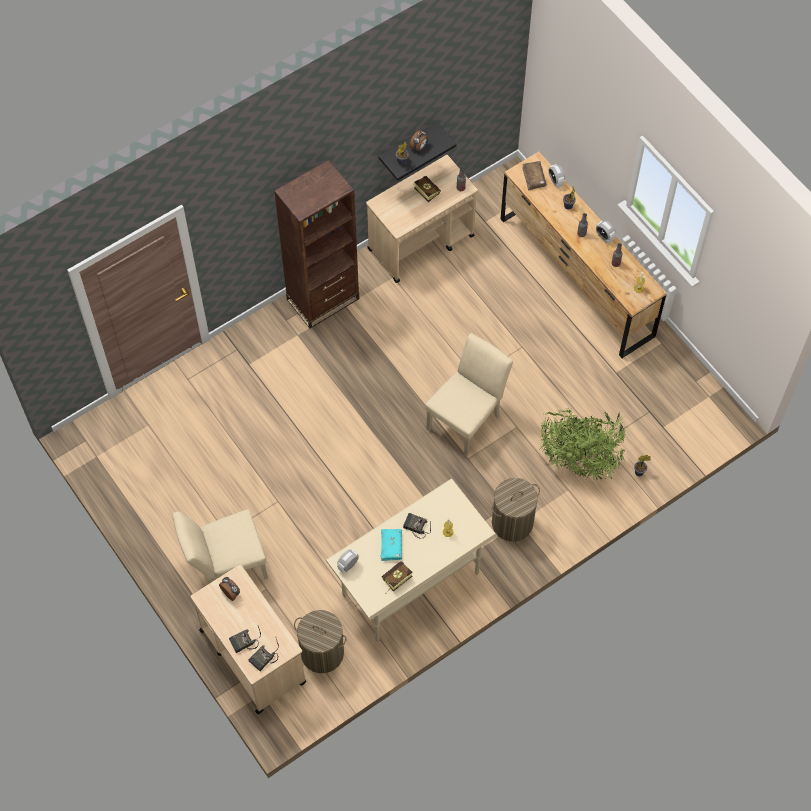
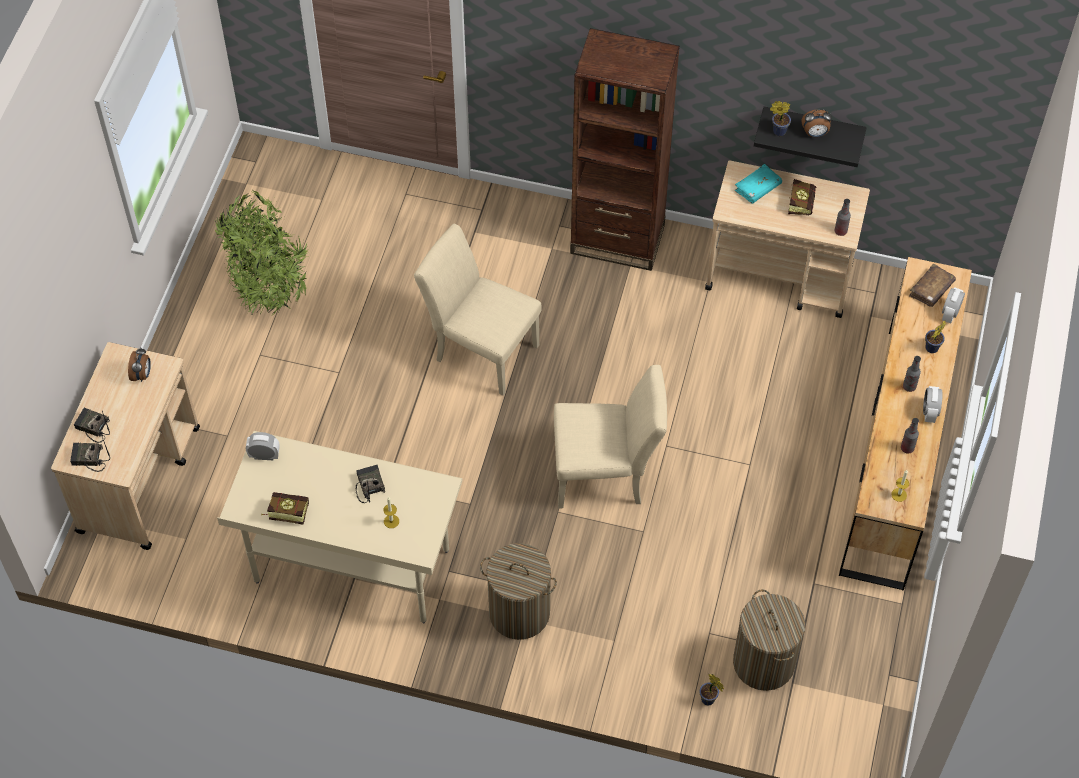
camera: 50 degrees right, 5 degrees down
beige chair [172,510,268,583] -> beige chair moved to [414,224,542,396]
laundry basket [294,610,347,673] -> laundry basket moved to [733,589,805,691]
turquoise book [381,529,402,561] -> turquoise book moved to [735,164,782,204]
potted plant [539,406,626,481] -> potted plant moved to [214,190,310,316]

